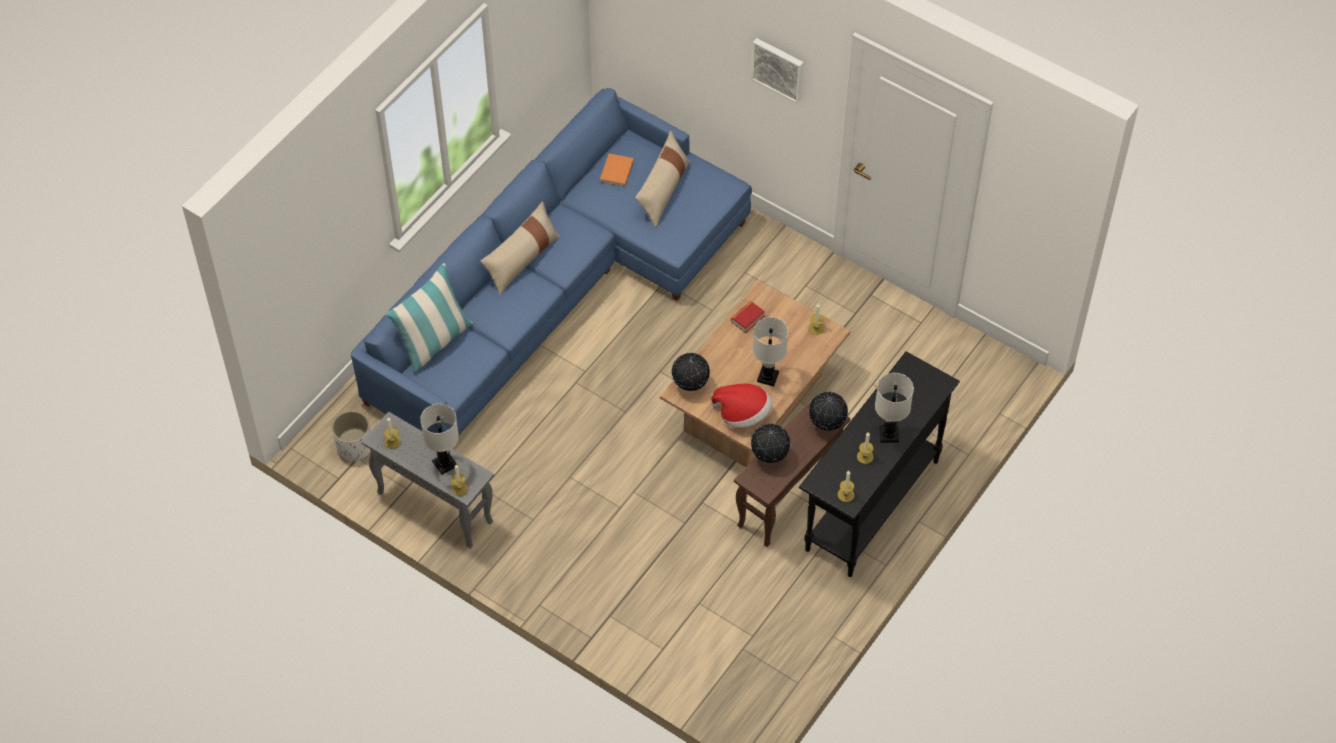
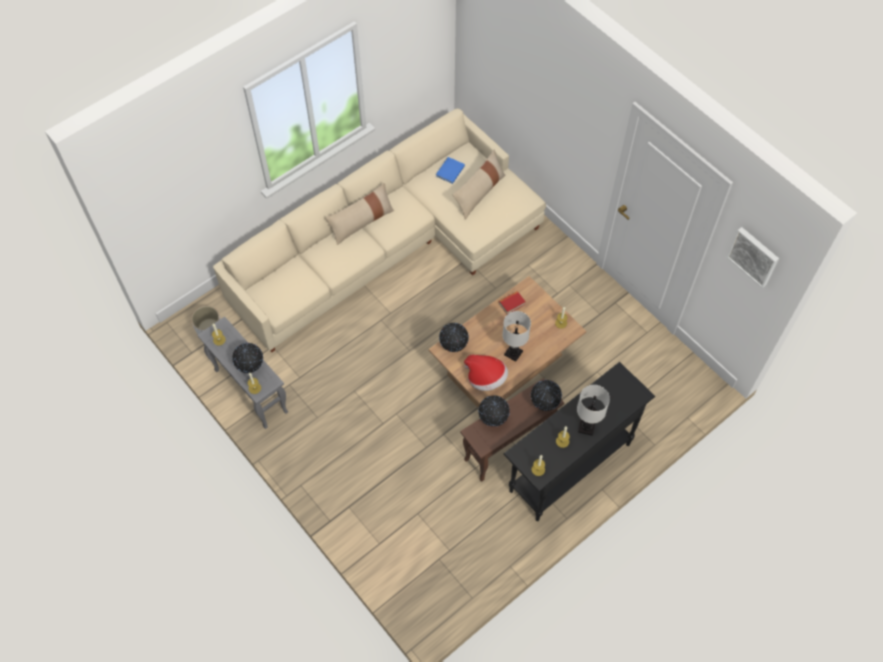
camera: 15 degrees right, 5 degrees up
blue sofa [351,88,752,435] -> beige sofa [213,109,546,352]
pillow [385,263,473,373] -> none
white table lamp [420,404,459,475] -> globe [232,343,263,373]
orange book [600,153,634,187] -> blue book [436,157,465,184]
picture [751,38,803,103] -> picture moved to [727,227,779,288]

